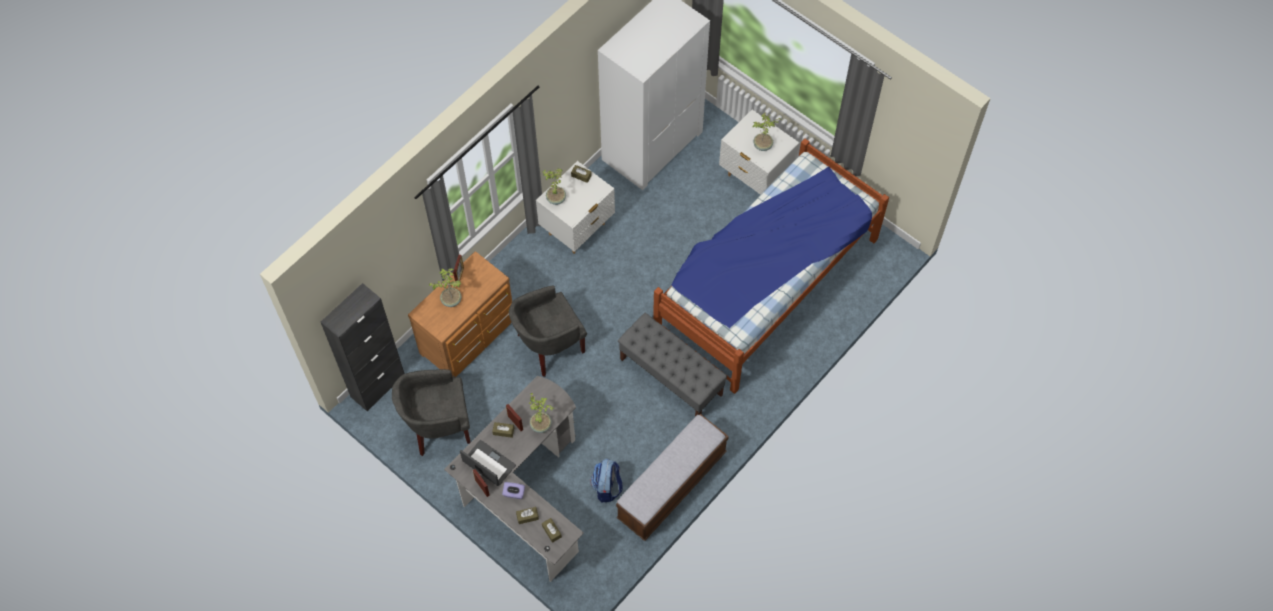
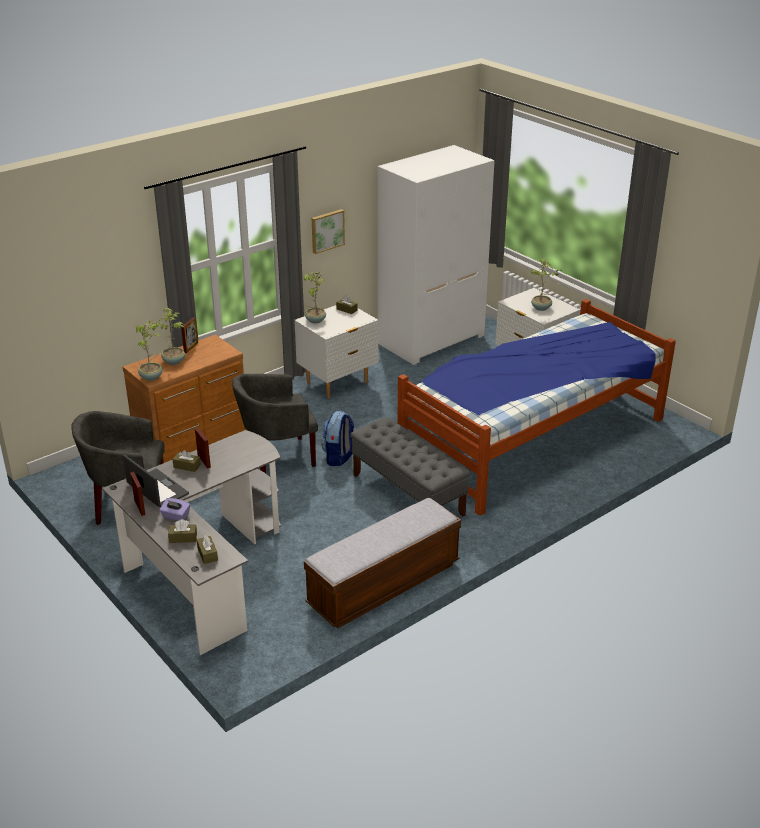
camera: 10 degrees right, 30 degrees down
black cabinet [321,283,405,411] -> none
potted plant [529,393,554,433] -> potted plant moved to [136,323,163,381]
backpack [590,458,622,502] -> backpack moved to [322,411,354,466]
none -> picture [312,209,345,254]

